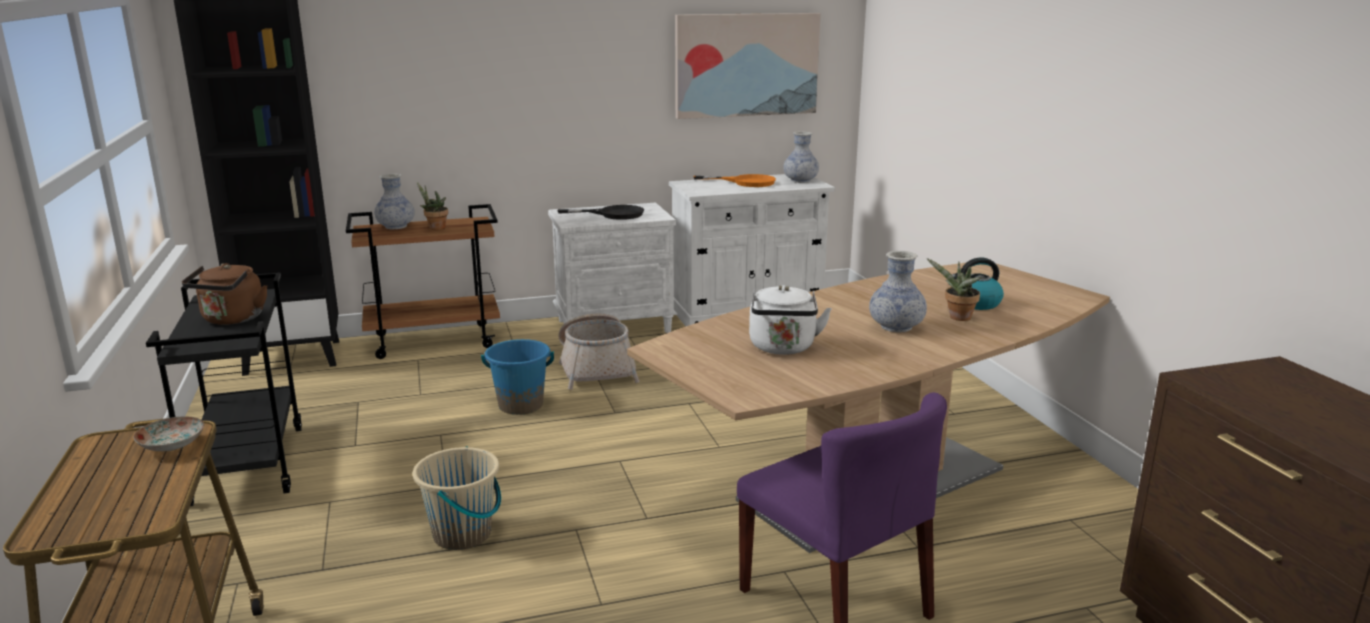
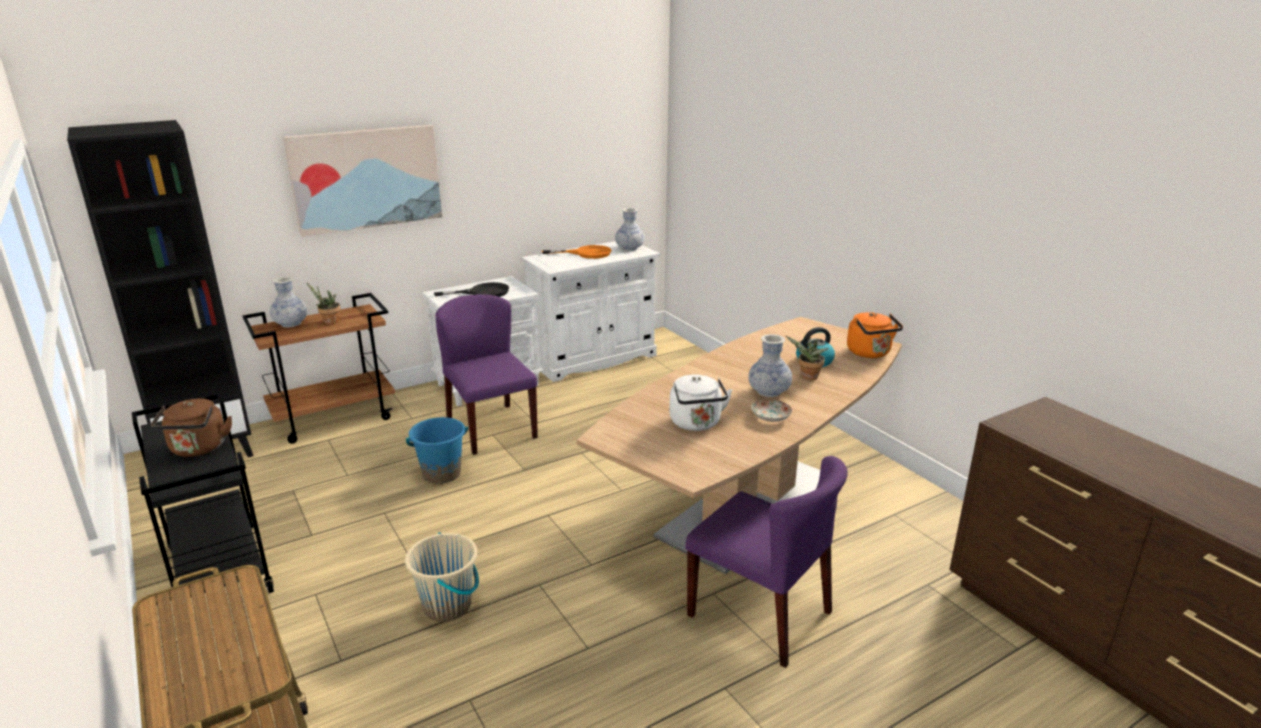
camera: 15 degrees left, 5 degrees up
plate [133,416,204,451] -> plate moved to [751,399,792,422]
basket [558,314,640,390] -> purple chair [435,294,538,455]
picture [675,13,821,119] -> picture moved to [283,125,442,237]
none -> orange kettle [847,312,903,358]

